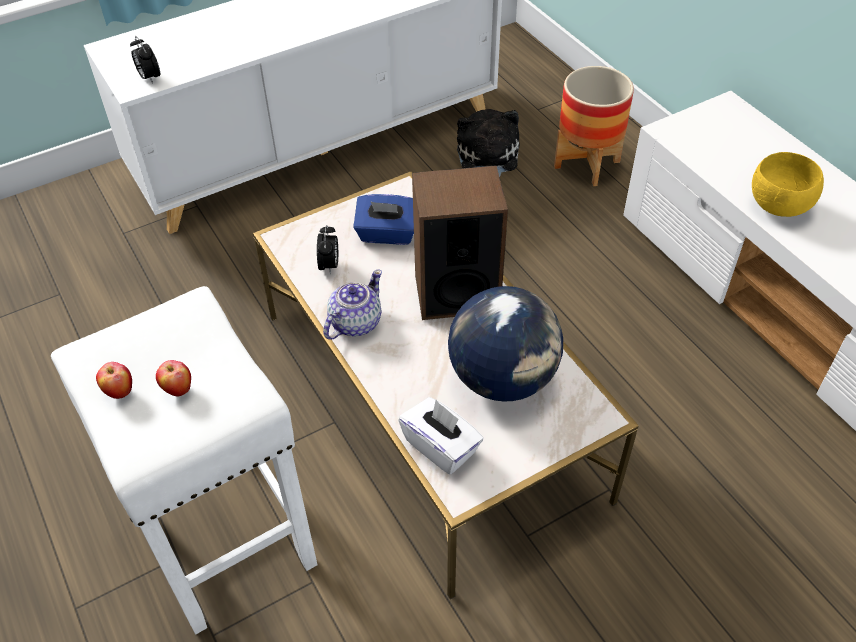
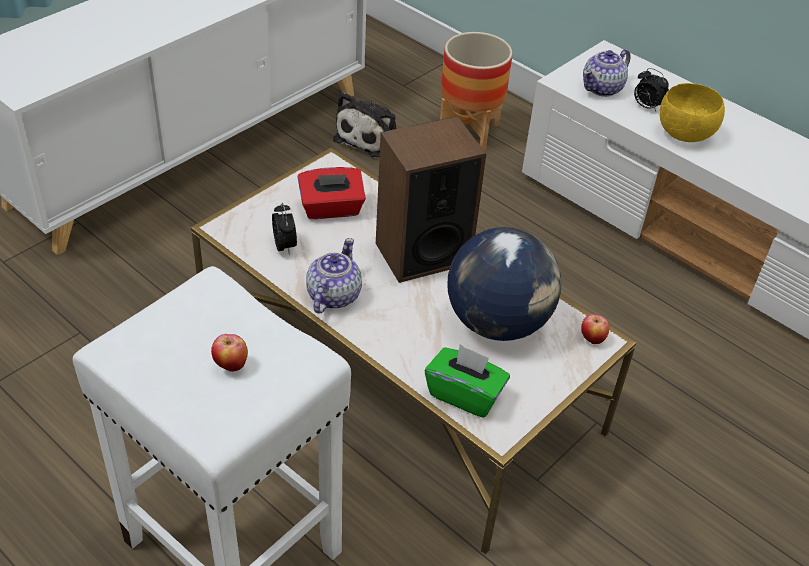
camera: 20 degrees left, 5 degrees down
apple [96,362,132,399] -> apple moved to [581,314,609,344]
alarm clock [130,36,160,83] -> alarm clock moved to [634,68,669,112]
blue tissue box [353,194,414,245] -> red tissue box [298,167,366,219]
white tissue box [398,397,484,475] -> green tissue box [425,344,510,418]
plush toy [457,109,519,177] -> plush toy turned 135 degrees counterclockwise [333,92,397,157]
none -> teapot [583,49,631,97]

